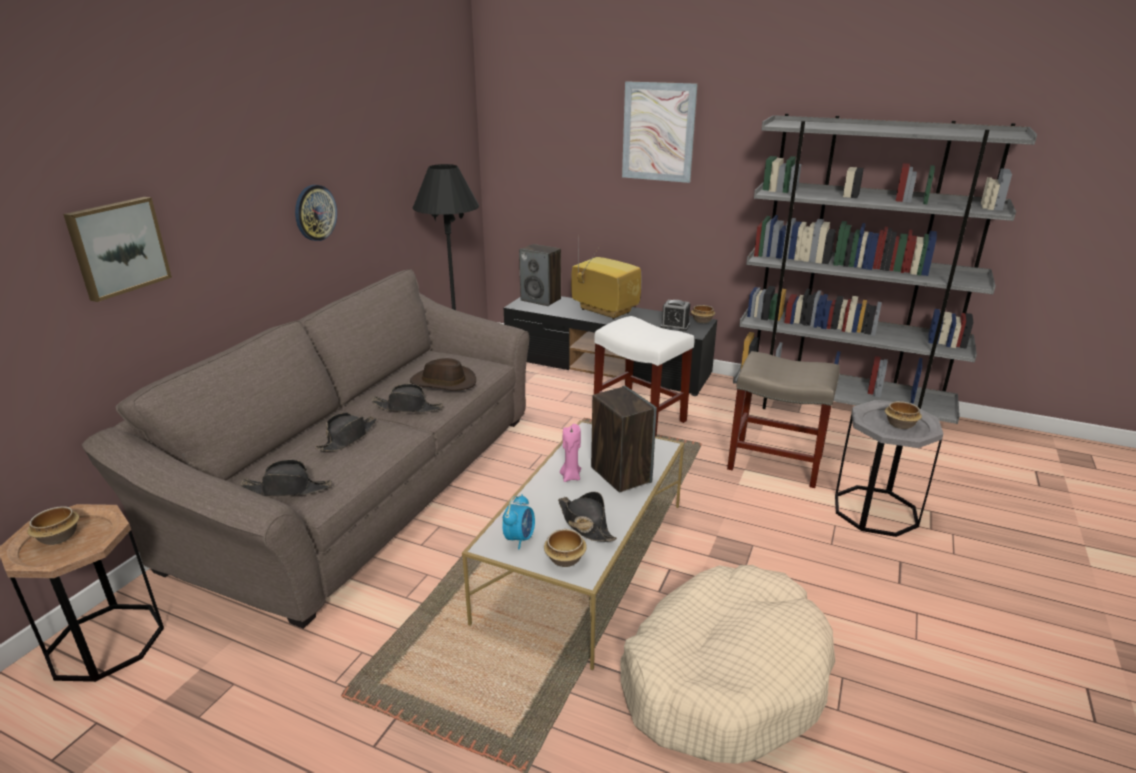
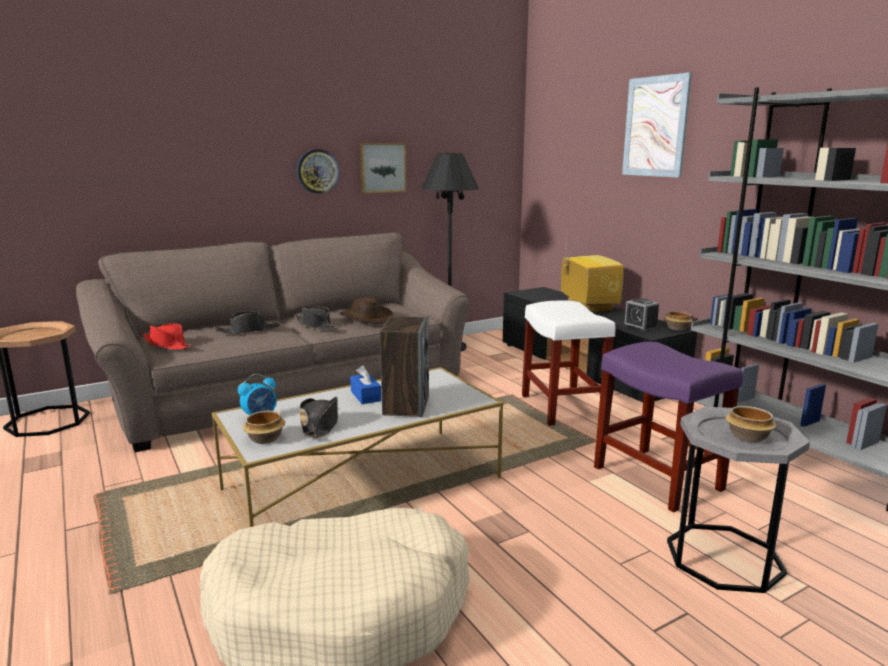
camera: 35 degrees right, 10 degrees down
bowl [28,506,79,545] -> none
picture [63,197,172,302] -> picture moved to [359,143,407,193]
black hat [241,459,332,496] -> red hat [142,323,192,350]
speaker [519,244,561,306] -> none
pink candle [560,424,581,482] -> blue tissue box [350,365,381,404]
beige stool [727,351,840,488] -> purple stool [594,342,743,512]

